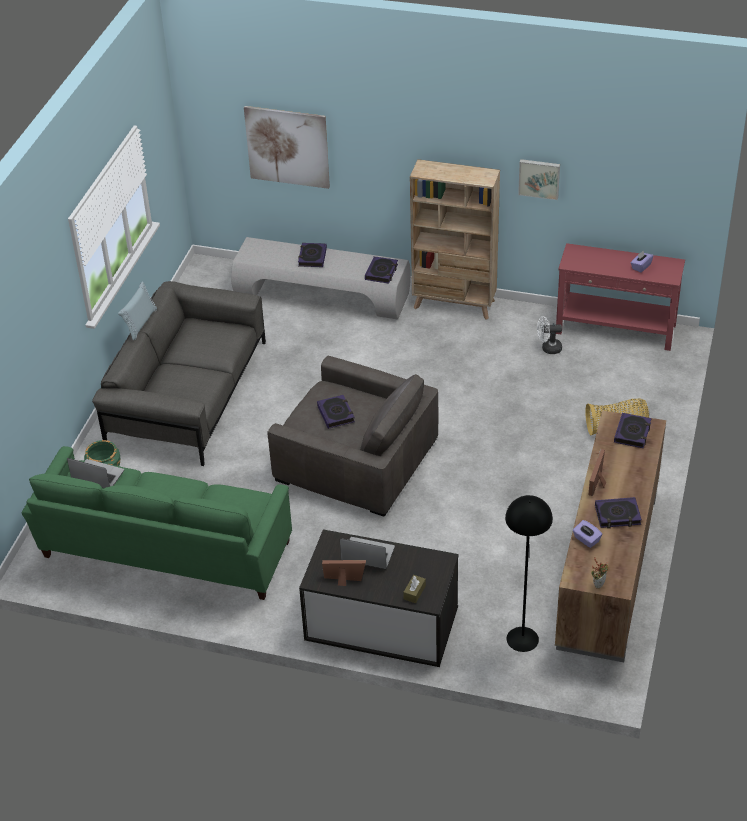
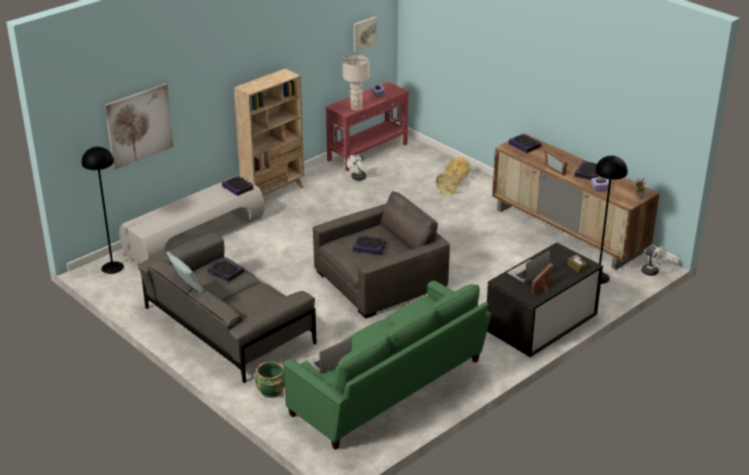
camera: 60 degrees left, 10 degrees down
book [298,243,327,267] -> book moved to [207,258,244,282]
picture [518,159,560,200] -> picture moved to [353,16,377,52]
none -> black floor lamp [82,147,124,274]
none -> white table lamp [343,54,370,110]
none -> white fan [641,247,667,276]

